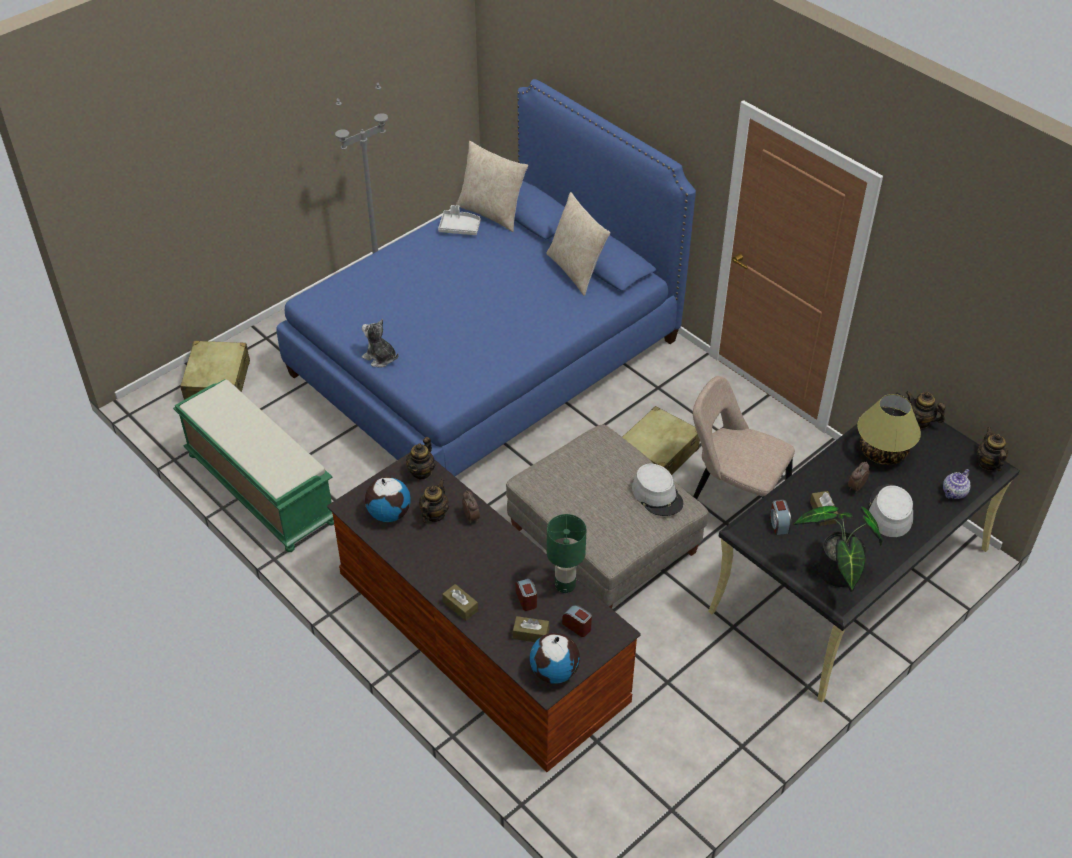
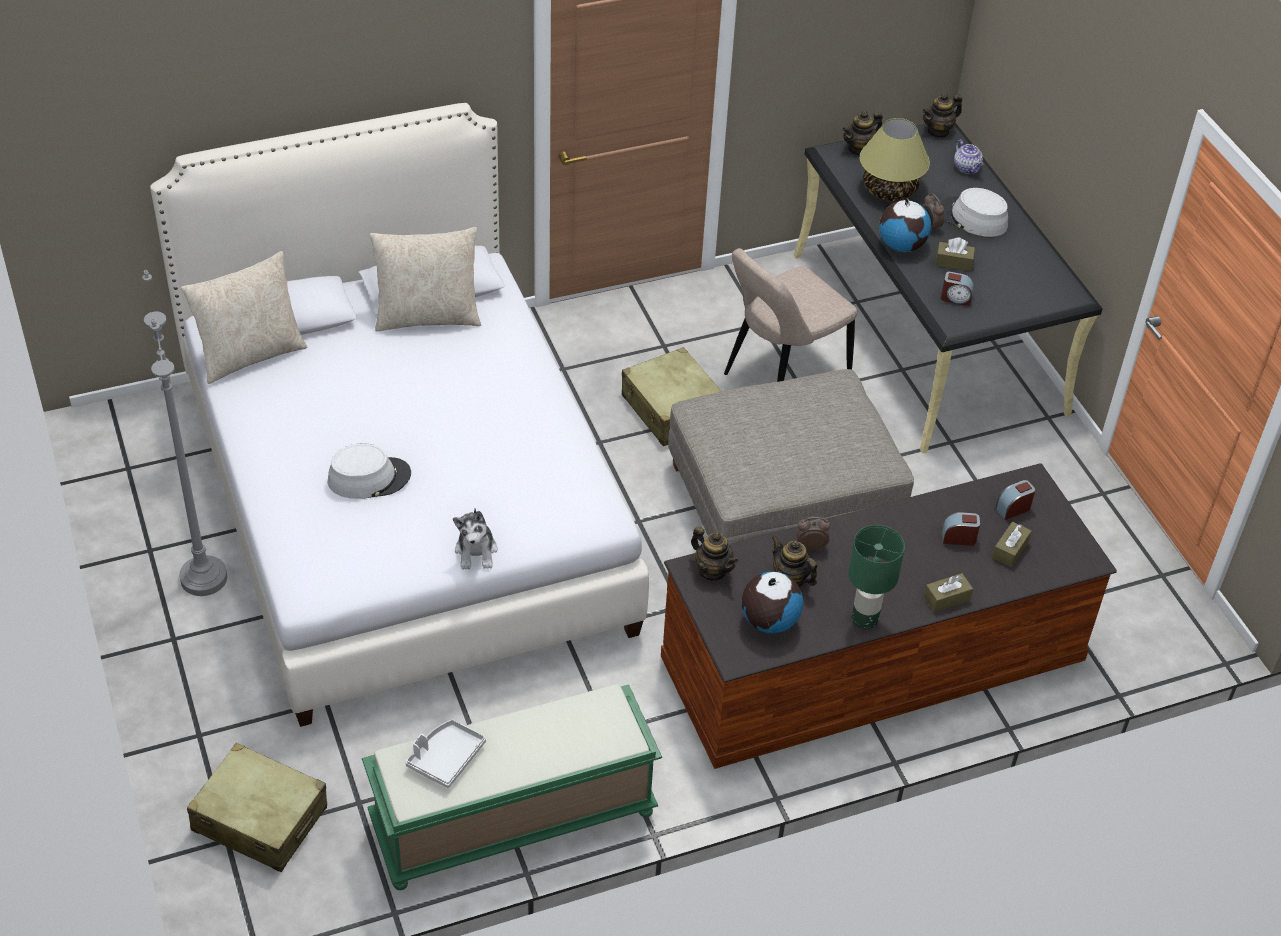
camera: 70 degrees left, 0 degrees up
blue bed [276,79,696,476] -> white bed [150,103,649,727]
plush toy [362,319,398,368] -> plush toy turned 60 degrees counterclockwise [453,508,498,569]
grey tray [438,205,481,235] -> grey tray moved to [406,719,486,788]
globe [530,633,580,684] -> globe moved to [879,198,931,252]
green table lamp [547,514,587,593] -> green table lamp moved to [848,525,905,629]
grey hat [632,464,683,516] -> grey hat moved to [328,443,411,499]
potted plant [793,506,883,592] -> none
teapot [977,427,1009,471] -> teapot turned 45 degrees counterclockwise [922,93,962,138]

